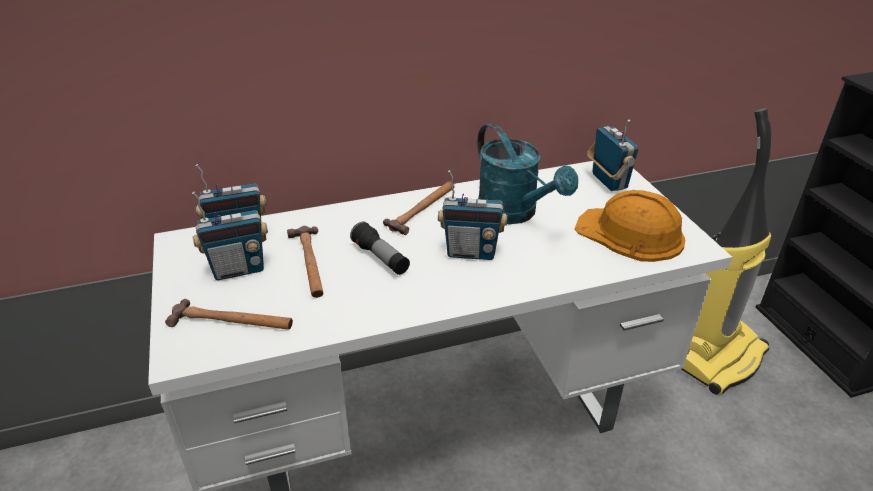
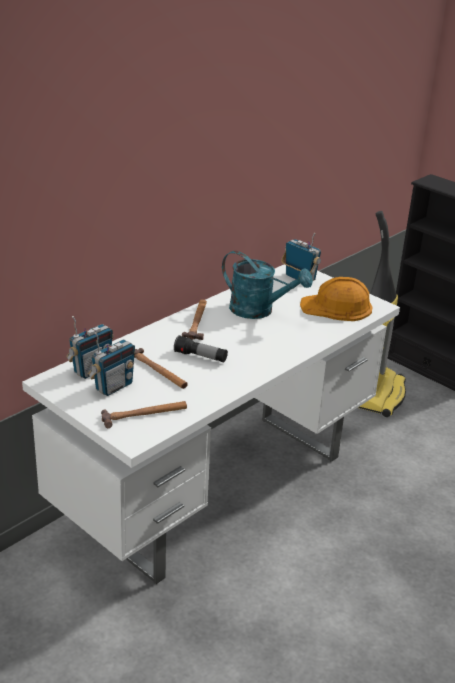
camera: 30 degrees left, 5 degrees down
radio [438,170,507,260] -> none

